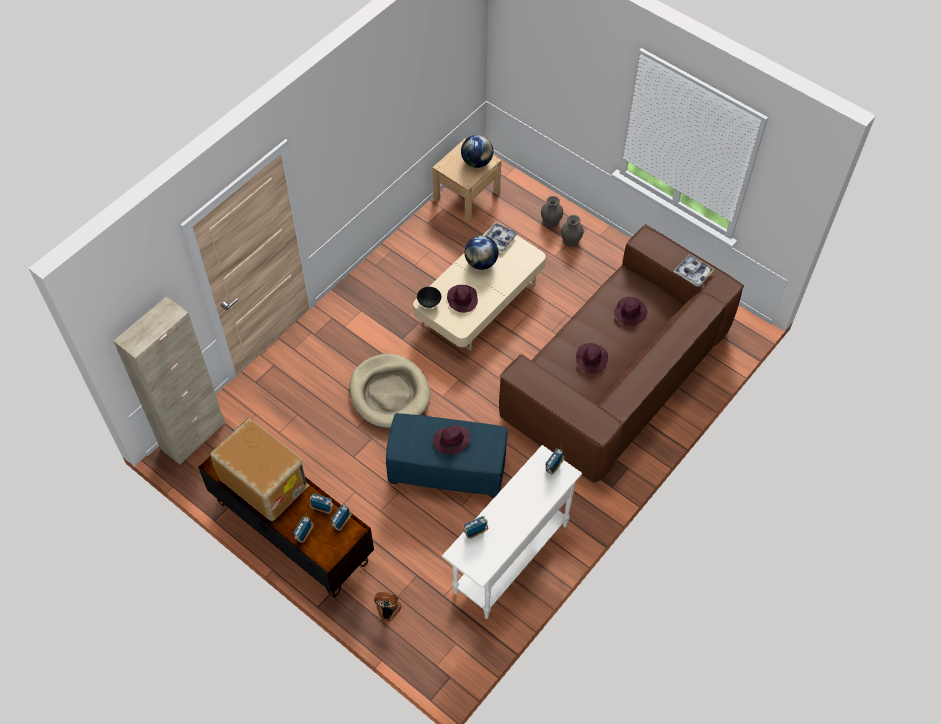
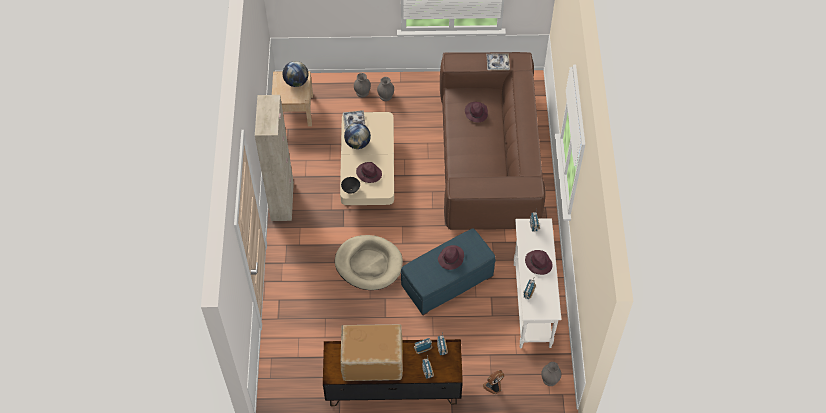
camera: 40 degrees left, 0 degrees up
beige cabinet [114,296,225,465] -> beige cabinet moved to [255,95,294,221]
purple hat [576,343,608,374] -> purple hat moved to [525,250,553,275]
none -> grey vase [541,362,561,386]

